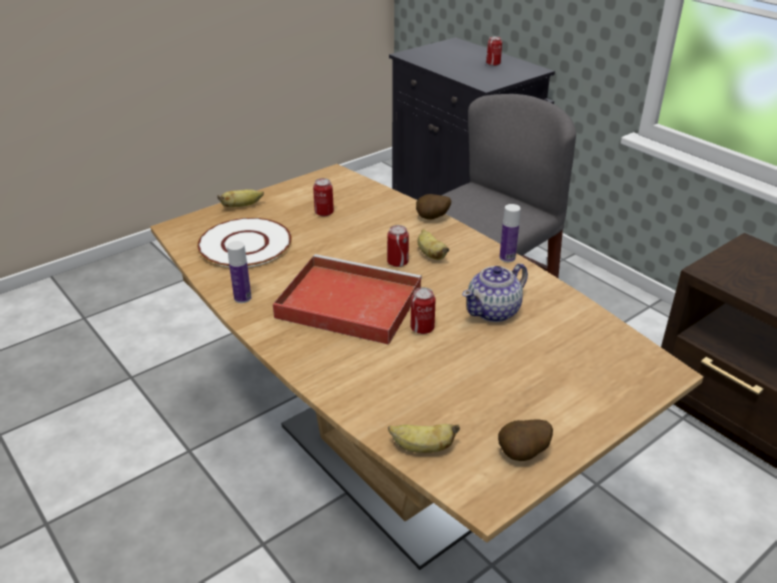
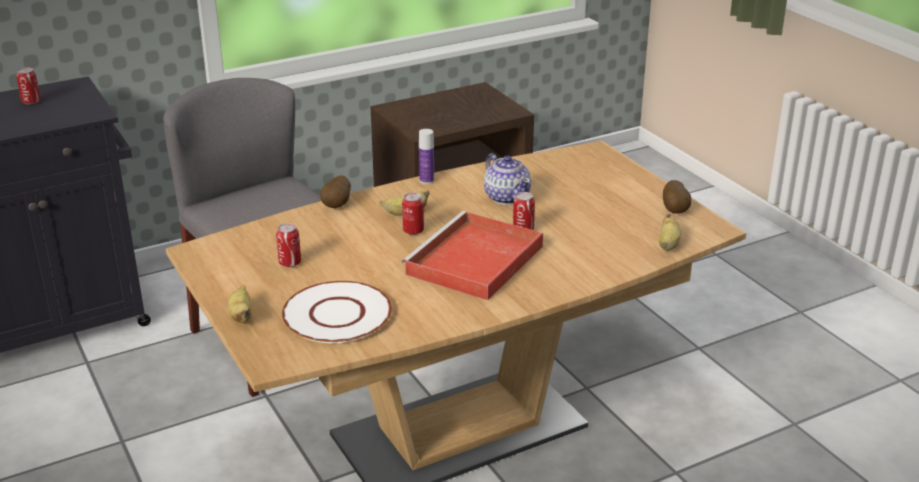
camera: 80 degrees left, 5 degrees down
bottle [227,241,251,303] -> none

